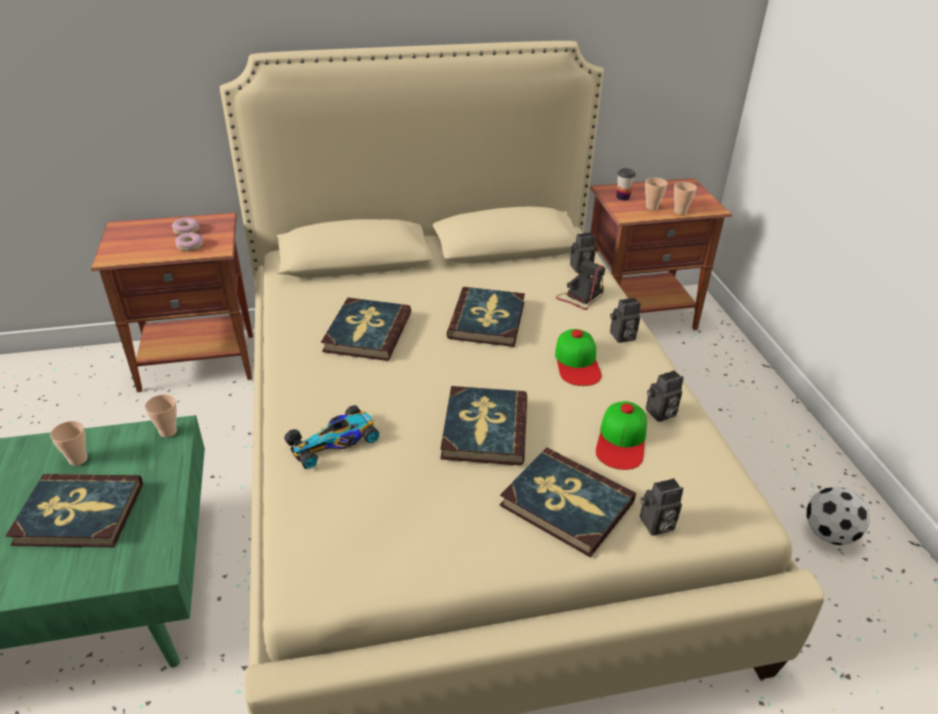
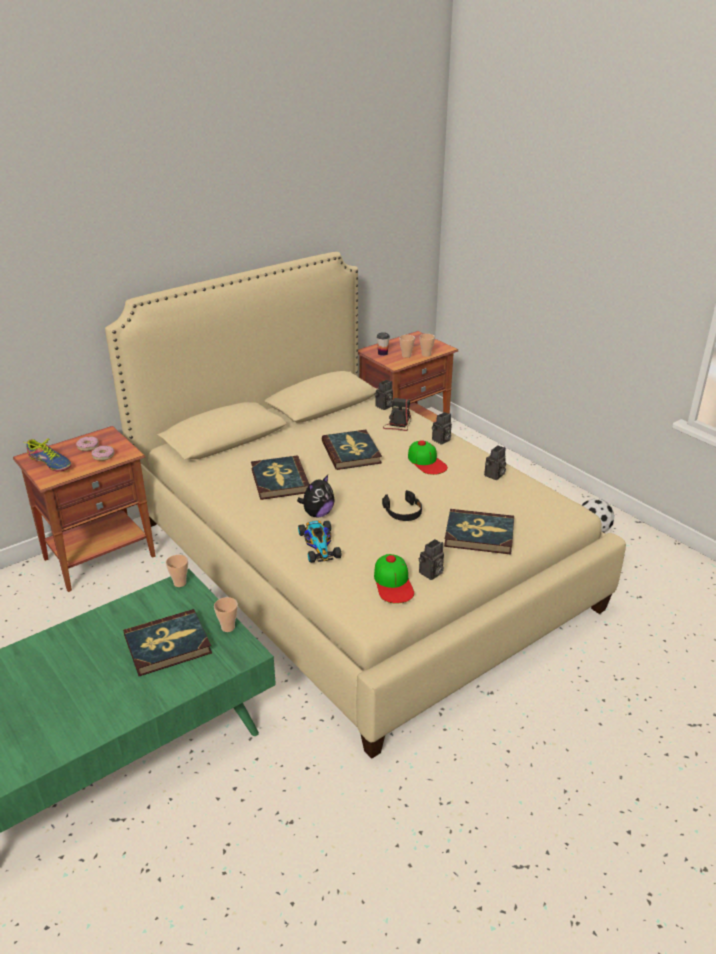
camera: 25 degrees left, 5 degrees down
cup [50,421,87,466] -> cup moved to [214,597,238,632]
toy car [284,405,379,469] -> toy car turned 45 degrees counterclockwise [298,521,342,563]
book [440,386,527,465] -> black headphones [382,490,422,521]
cap [596,401,647,470] -> cap moved to [374,554,414,603]
camera [640,478,683,535] -> camera moved to [419,539,444,580]
none -> shoe [25,438,72,471]
none -> plush toy [297,475,335,517]

